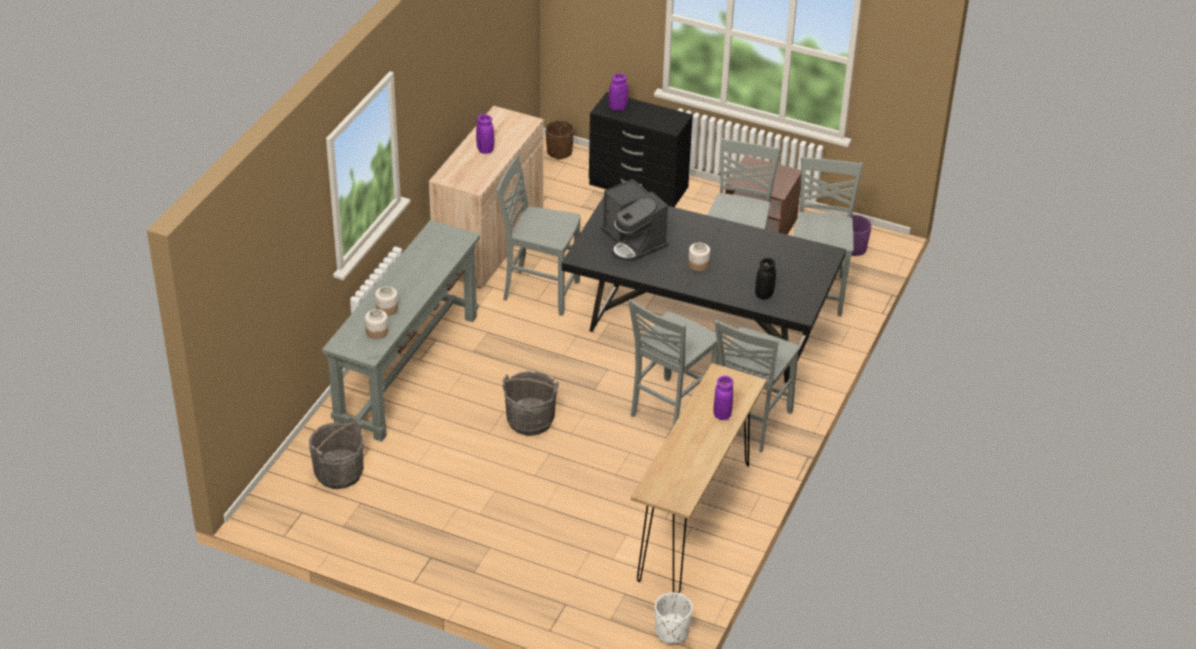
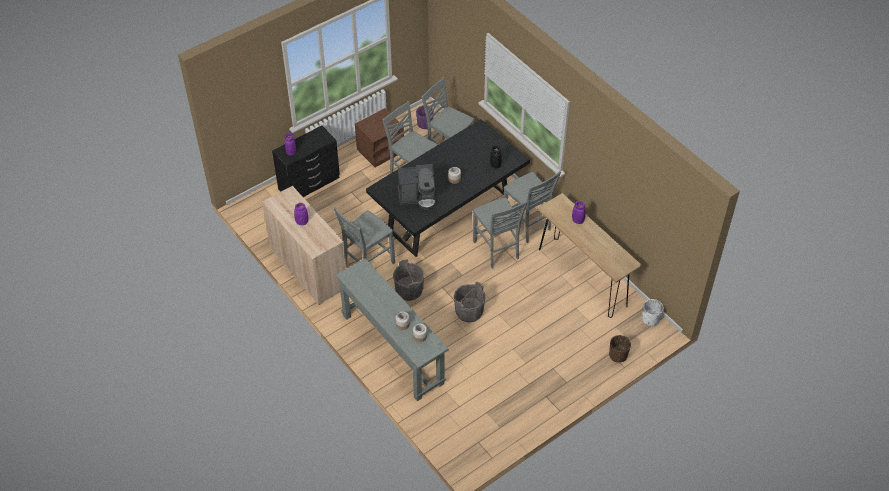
camera: 60 degrees left, 10 degrees up
grey bucket [309,417,364,489] -> grey bucket moved to [393,259,424,301]
brown planter [545,120,574,160] -> brown planter moved to [609,335,631,363]

